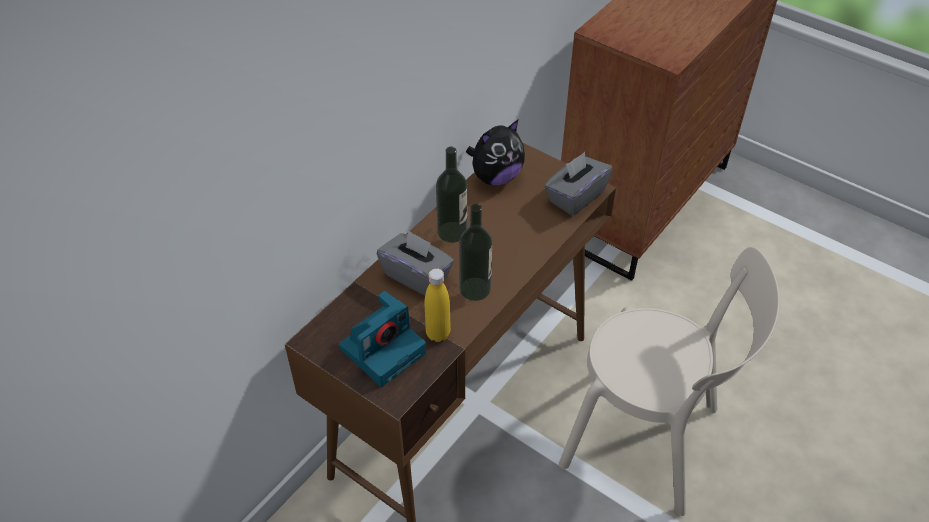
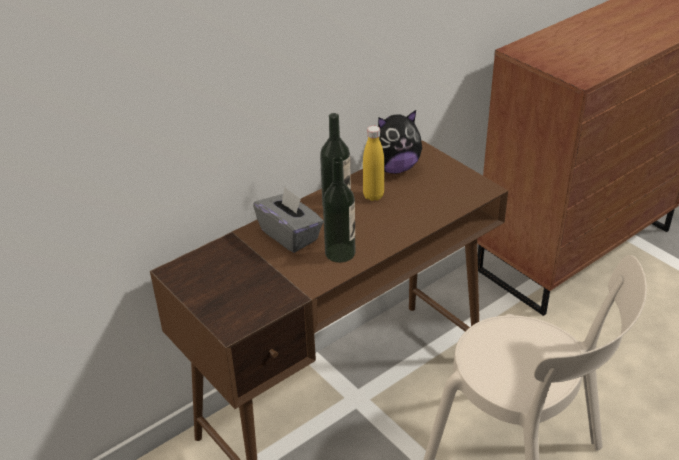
camera: 15 degrees right, 10 degrees down
camera [339,291,426,387] -> none
yellow bottle [425,268,451,342] -> yellow bottle moved to [363,126,384,201]
grey tissue box [544,152,613,216] -> none

